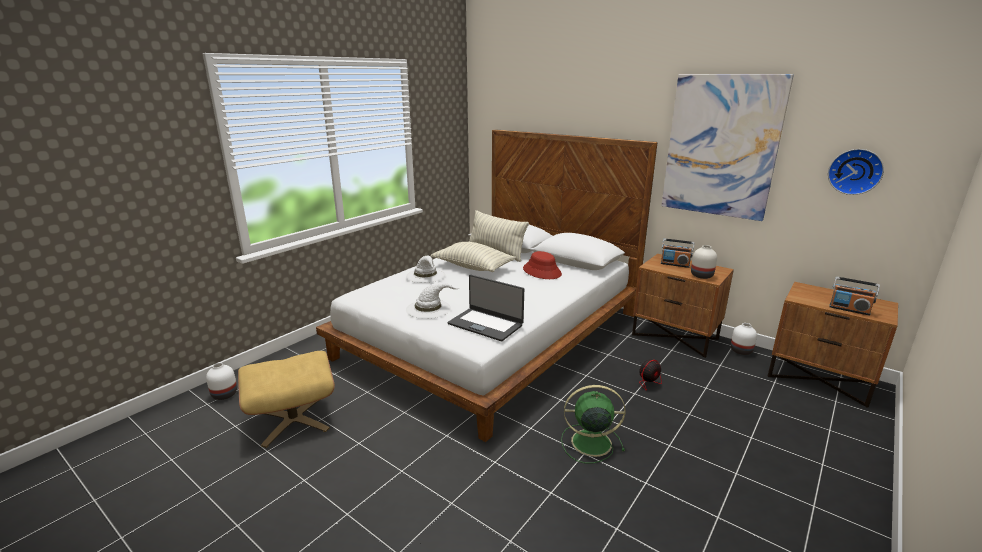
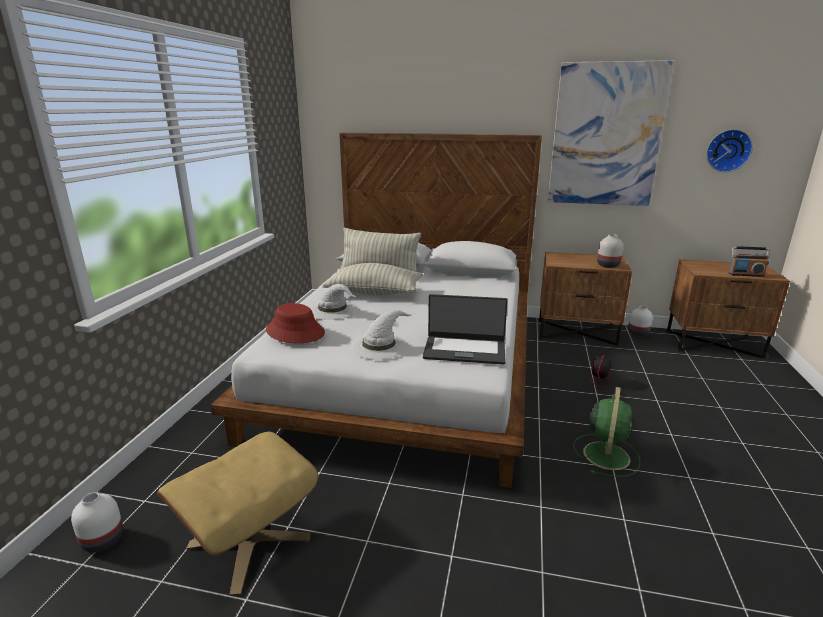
camera: 25 degrees left, 0 degrees up
red hat [523,251,562,279] -> red hat moved to [266,303,325,343]
green fan [561,385,626,463] -> green fan turned 135 degrees clockwise [573,387,640,477]
radio [661,238,695,268] -> none

